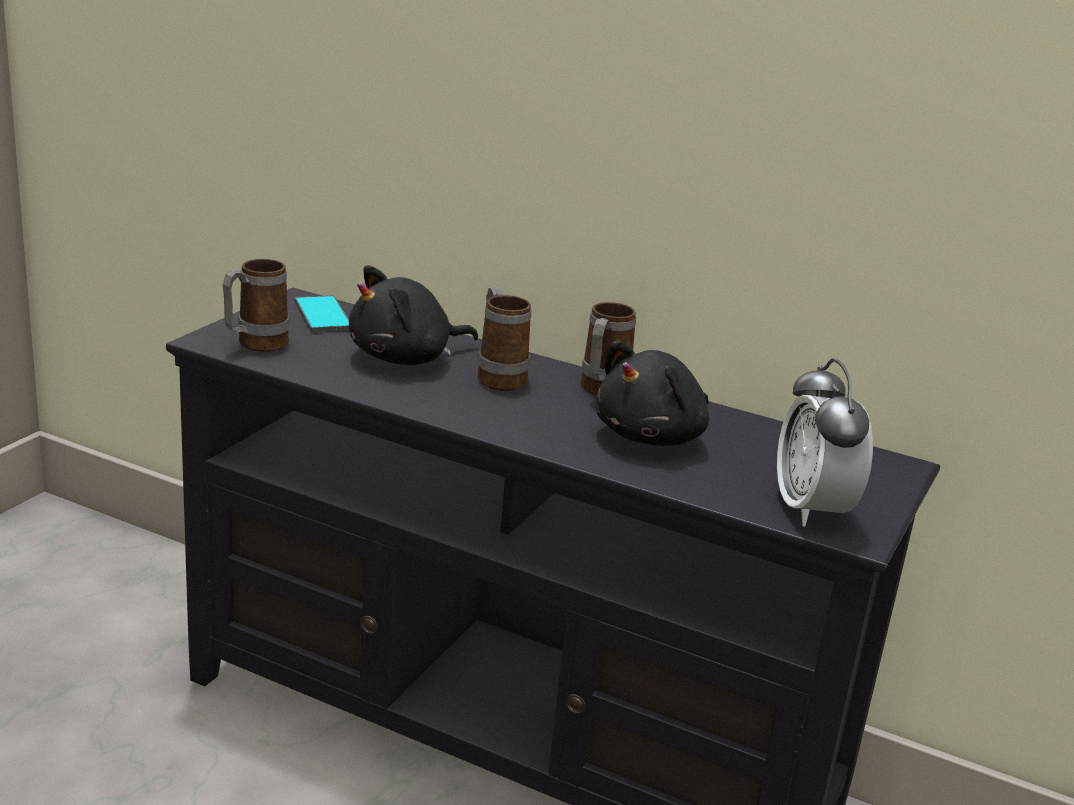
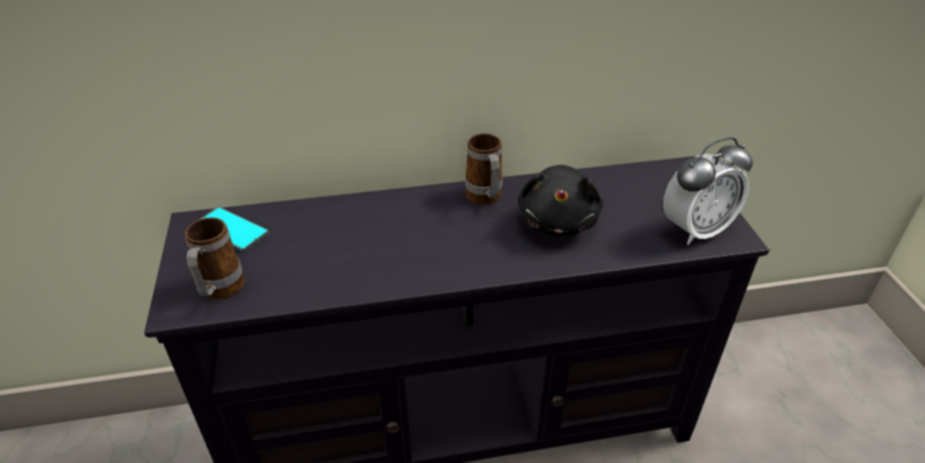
camera: 35 degrees left, 15 degrees up
black plush toy [349,265,478,365] -> none
mug [477,286,531,391] -> none
alarm clock [777,358,873,526] -> alarm clock turned 75 degrees counterclockwise [663,137,753,245]

